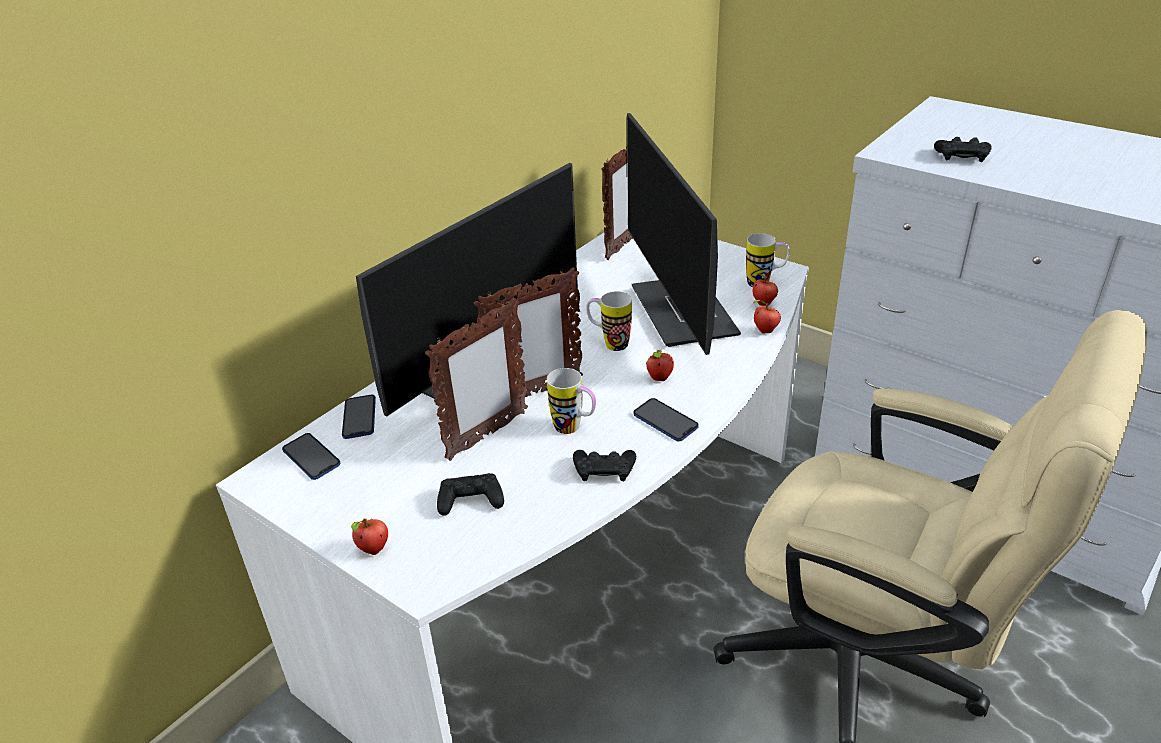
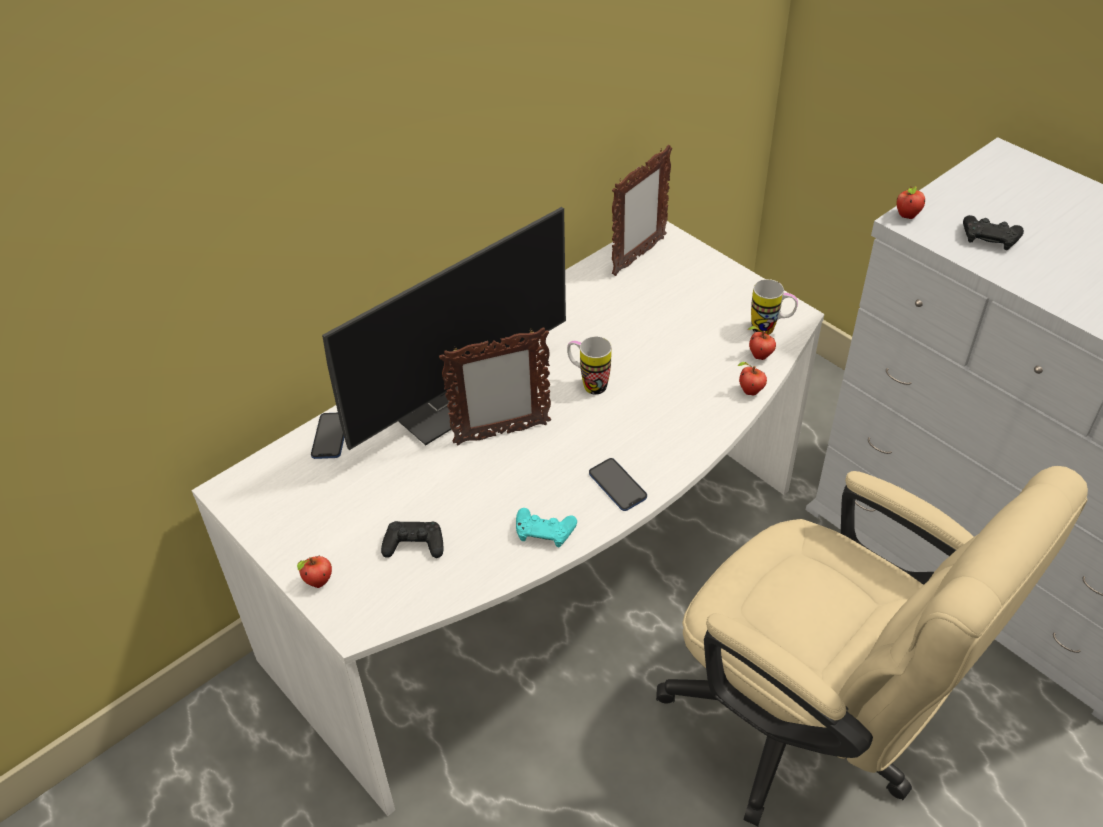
camera: 10 degrees right, 10 degrees up
phone [282,433,340,480] -> none
picture frame [425,298,528,461] -> none
mug [547,368,596,434] -> none
black game controller [573,450,636,481] -> turquoise game controller [516,508,577,547]
monitor [627,113,741,355] -> none
apple [646,350,674,381] -> apple moved to [897,186,925,219]

